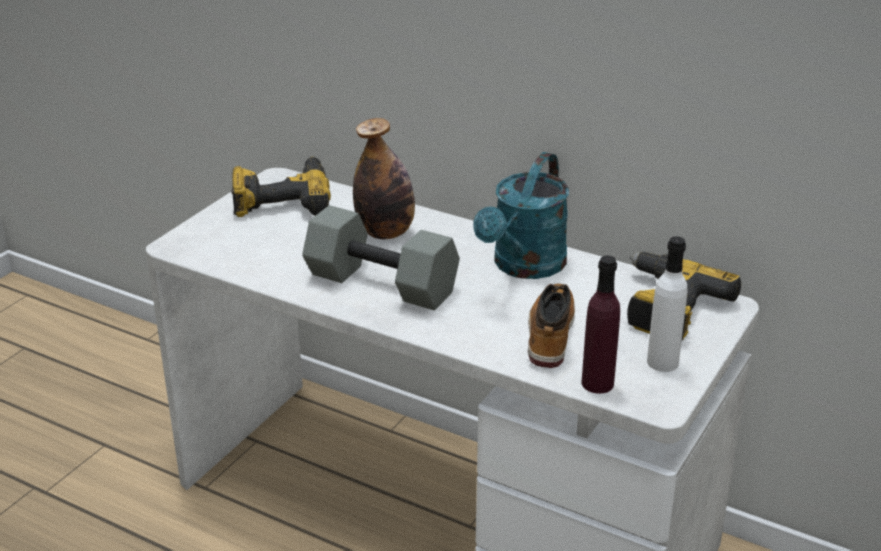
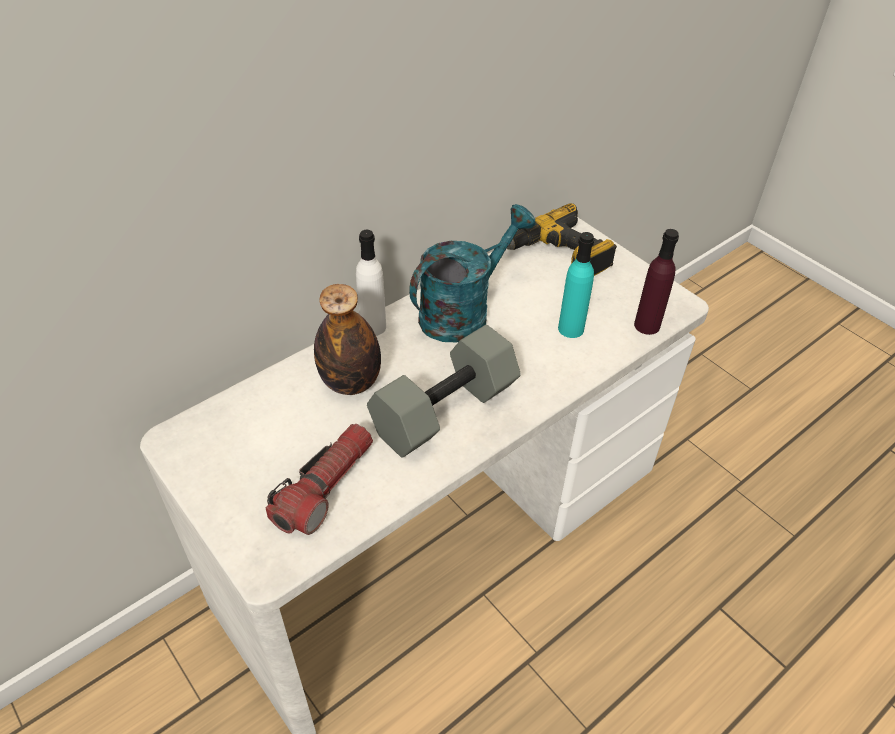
camera: 70 degrees left, 15 degrees up
power drill [231,157,331,217] -> none
turquoise watering can [473,152,569,279] -> turquoise watering can turned 90 degrees counterclockwise [409,204,536,342]
boot [528,284,575,368] -> turquoise bottle [558,232,594,338]
white bottle [647,236,688,372] -> white bottle moved to [356,230,386,336]
none -> flashlight [266,424,373,535]

